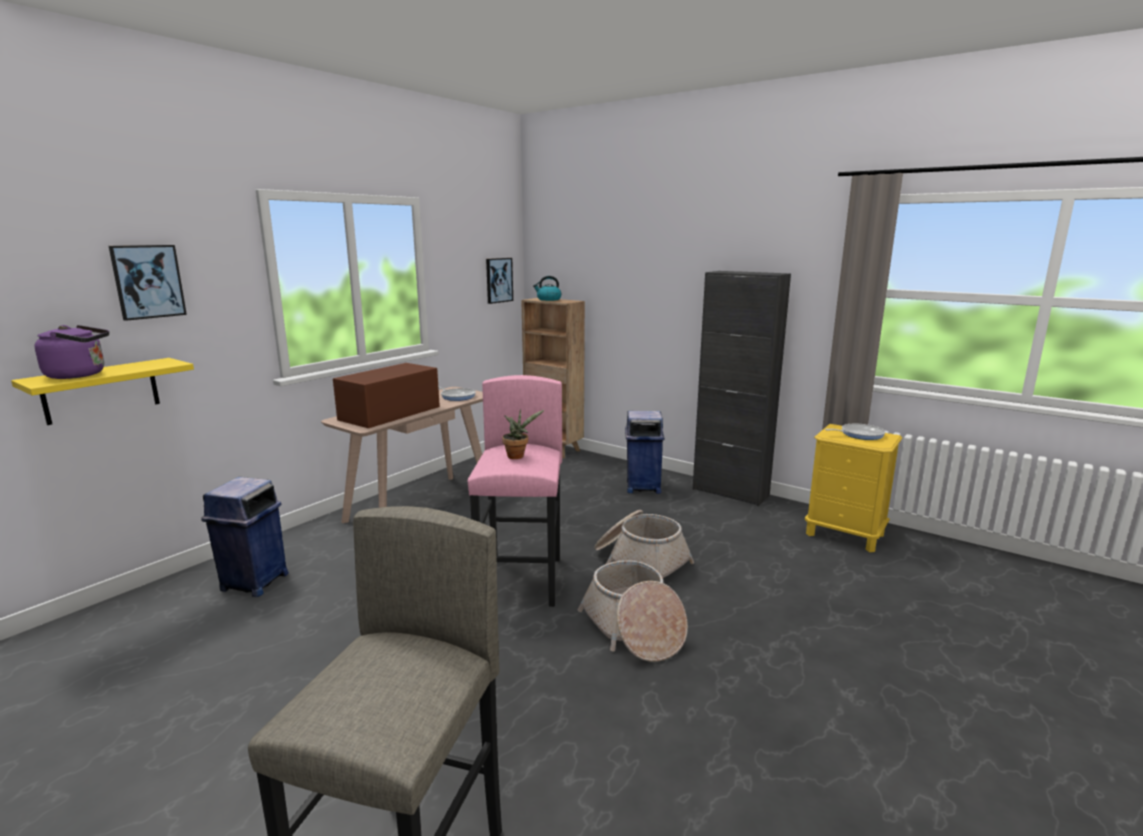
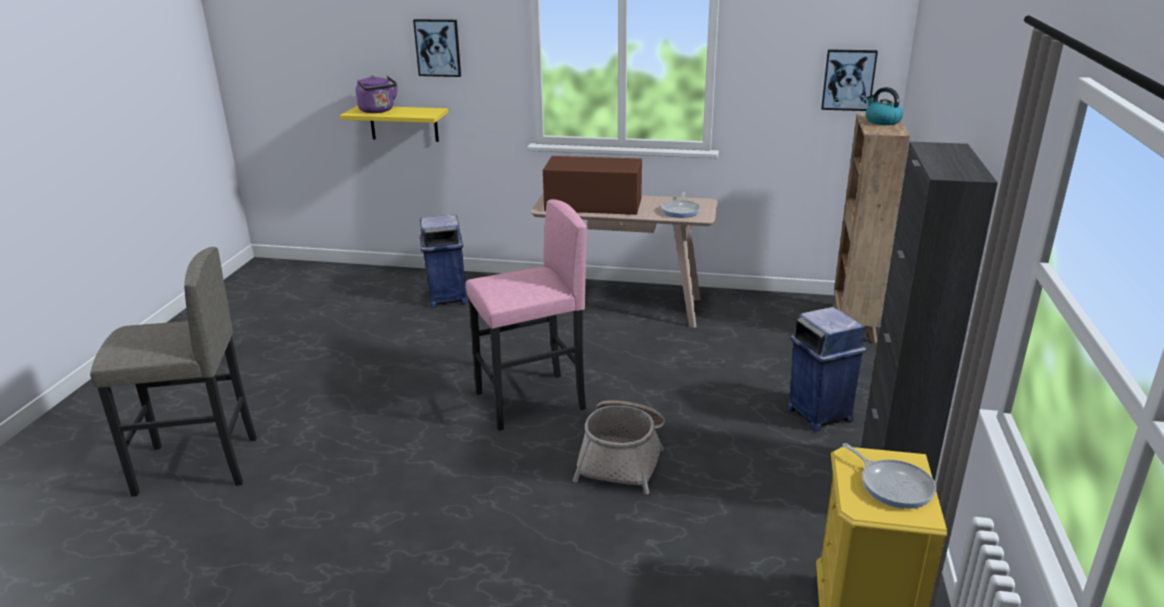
camera: 65 degrees right, 10 degrees up
potted plant [502,409,544,459] -> none
basket [578,560,688,662] -> none

